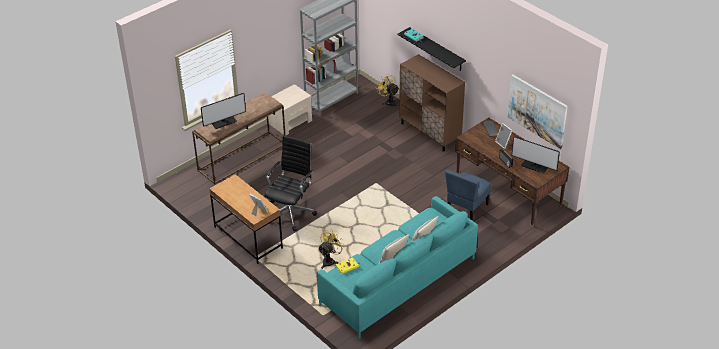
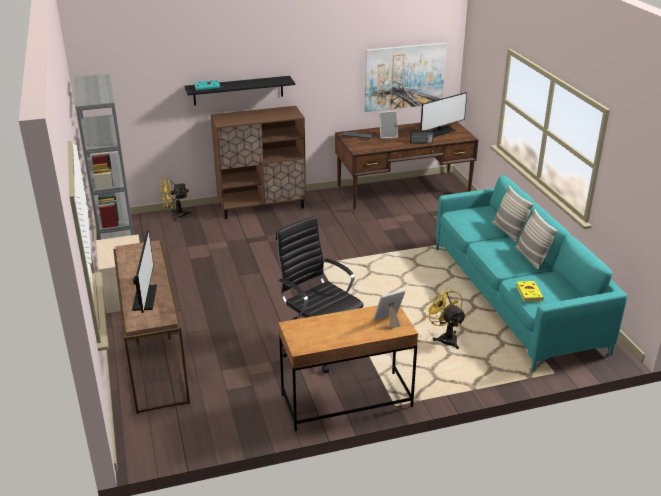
camera: 65 degrees left, 10 degrees down
blue chair [445,169,491,221] -> none

